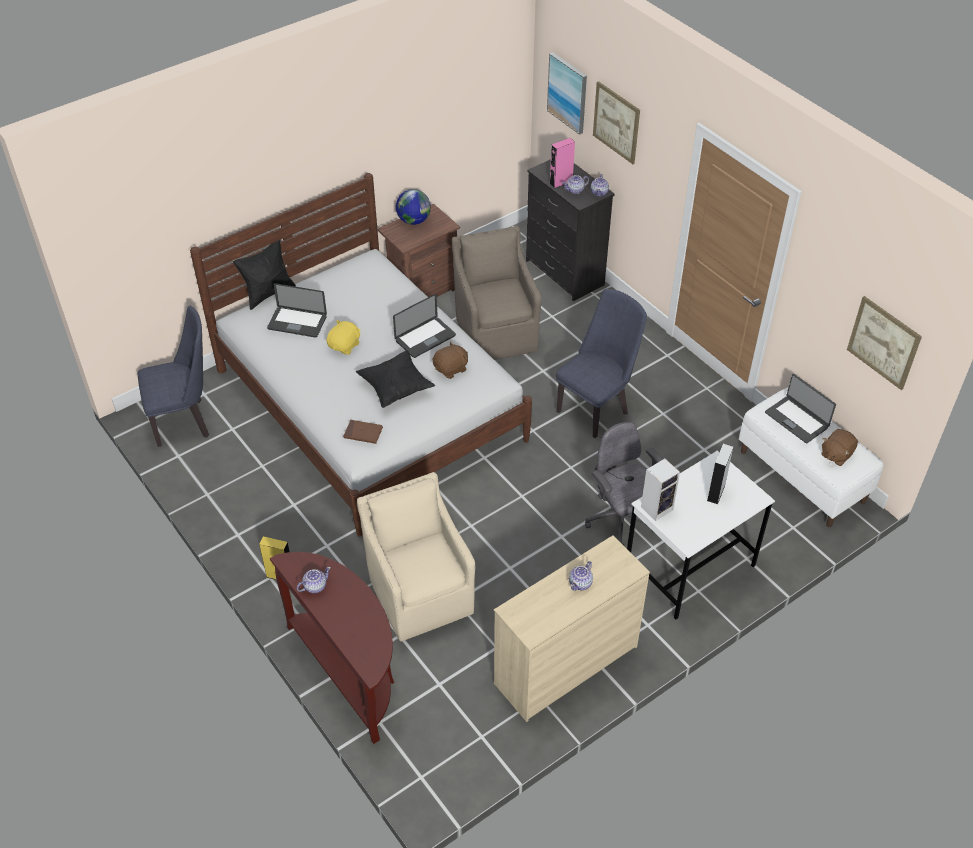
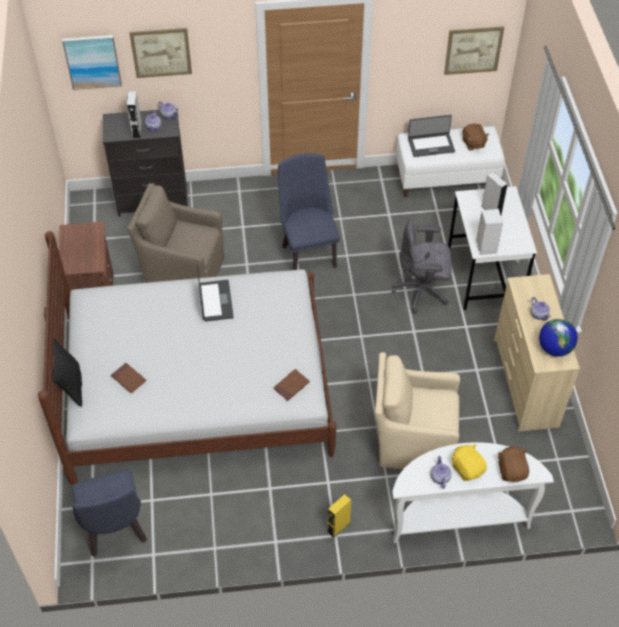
camera: 60 degrees left, 5 degrees up
blue chair [138,306,209,447] -> blue chair turned 150 degrees clockwise [72,470,147,557]
laptop [267,283,327,337] -> brown book [111,363,146,393]
brown console table [270,552,394,744] -> white console table [392,442,554,543]
yellow plush toy [326,320,361,355] -> yellow plush toy moved to [451,444,487,481]
black pillow [356,350,435,408] -> none
globe [396,189,431,225] -> globe moved to [539,319,578,357]
brown plush toy [433,341,468,379] -> brown plush toy moved to [498,447,529,482]
pink speaker [550,138,575,189] -> grey speaker [127,91,142,138]

